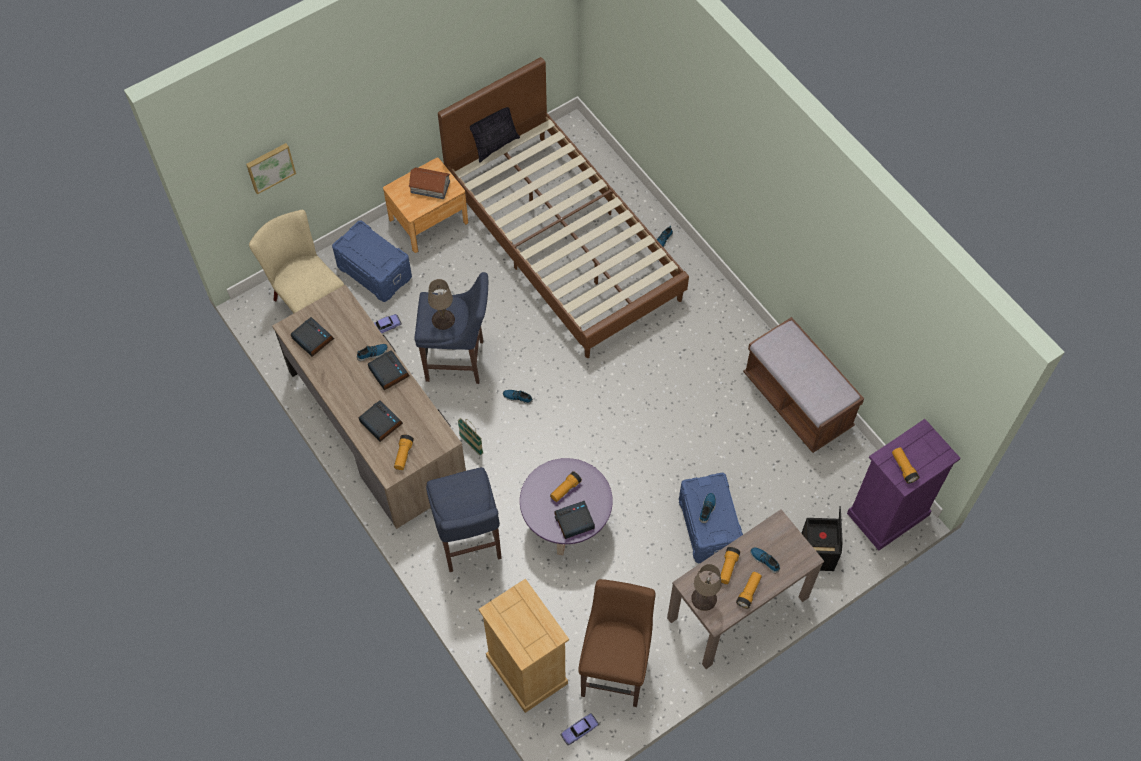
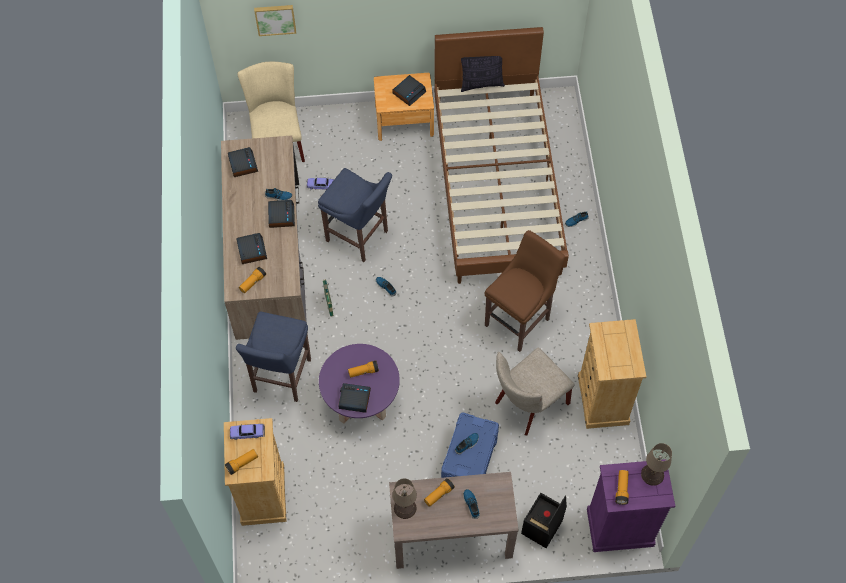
camera: 30 degrees right, 0 degrees up
blue storage box [332,220,412,302] -> none
toy house [408,167,451,199] -> alarm clock [392,75,426,106]
beige table lamp [428,279,455,330] -> beige table lamp moved to [641,443,672,486]
toy car [560,713,599,746] -> toy car moved to [230,424,265,440]
brown stool [578,579,655,707] -> brown stool moved to [484,230,565,352]
flashlight [736,572,762,609] -> flashlight moved to [225,449,258,475]
brown bench [743,317,864,453] -> beige dresser [578,319,646,429]
none -> beige chair [495,347,575,435]

